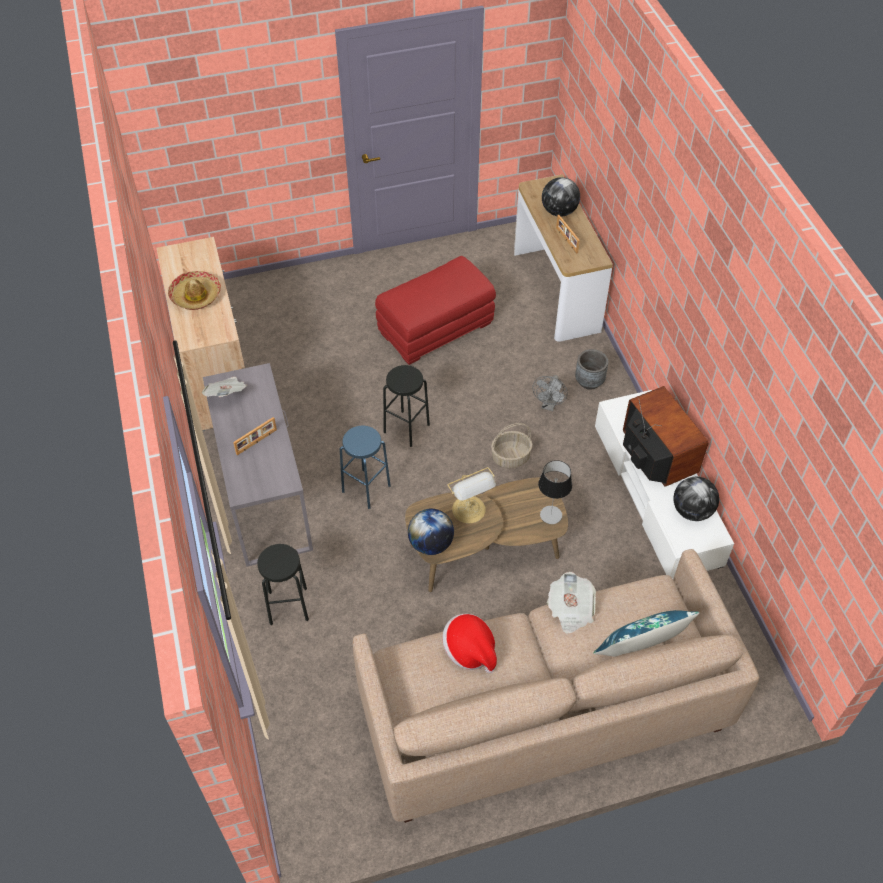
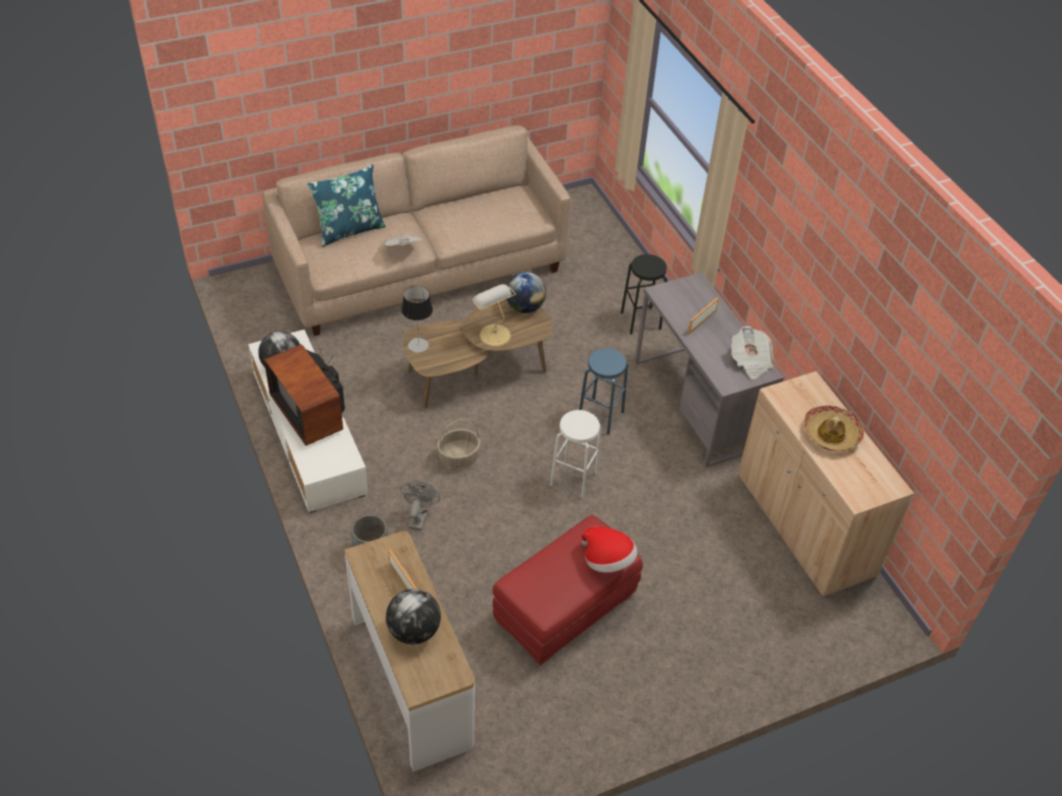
camera: 170 degrees right, 5 degrees down
black stool [383,365,430,447] -> white stool [550,410,601,499]
hat [442,614,497,674] -> hat moved to [582,526,637,573]

